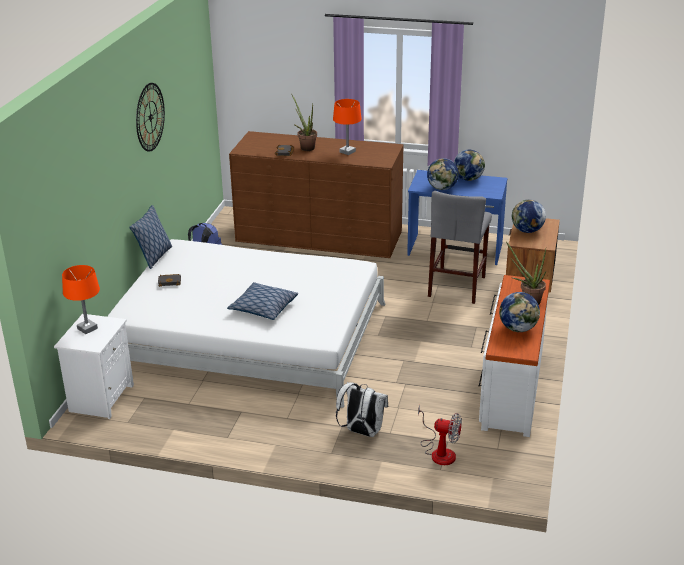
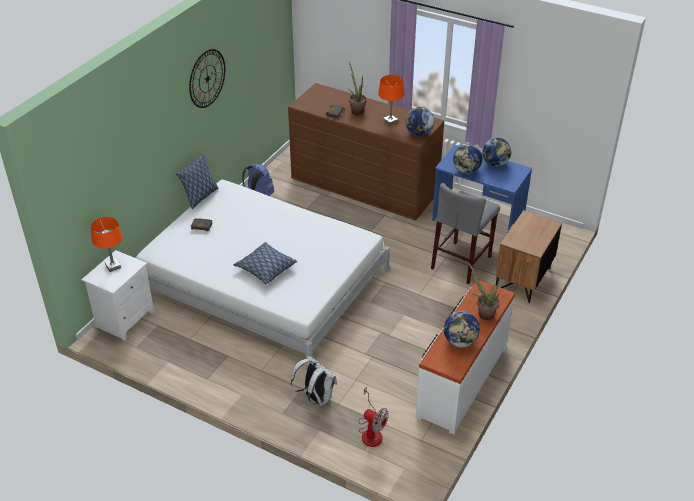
camera: 15 degrees right, 10 degrees up
globe [512,200,546,233] -> globe moved to [405,107,434,136]

